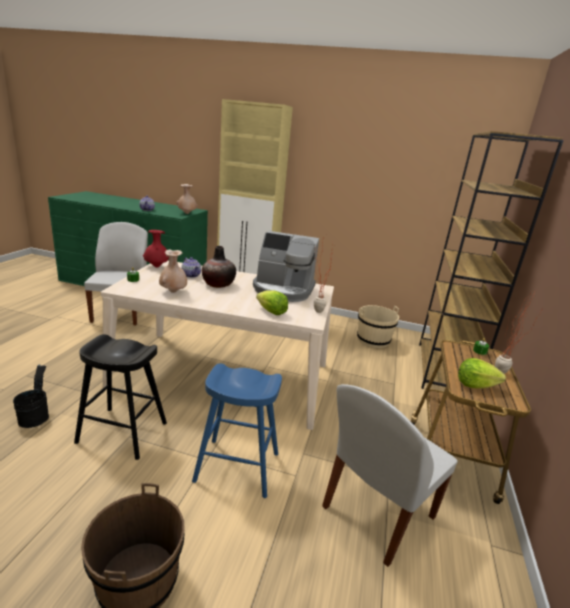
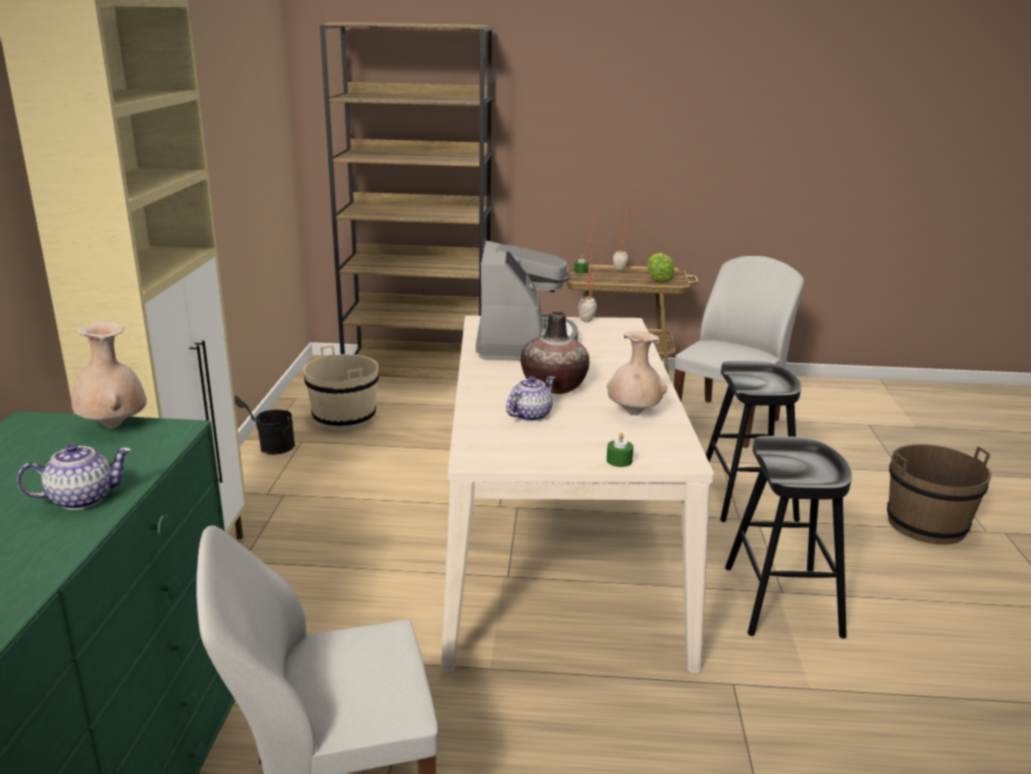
camera: 100 degrees left, 0 degrees up
black bucket [13,364,49,428] -> black bucket moved to [234,395,295,455]
red vase [143,230,169,267] -> none
blue stool [192,363,282,498] -> black stool [706,361,801,522]
lettuce [256,290,288,315] -> none
white chair [322,384,458,567] -> white chair turned 90 degrees counterclockwise [674,256,804,448]

